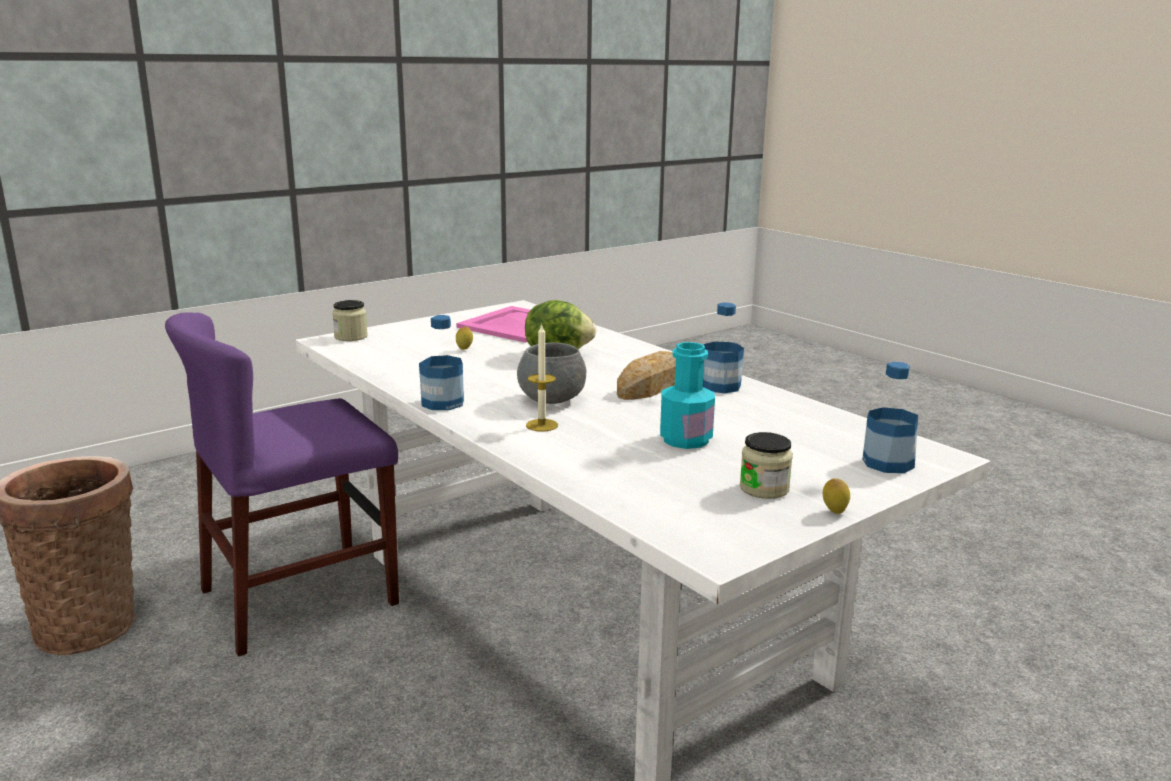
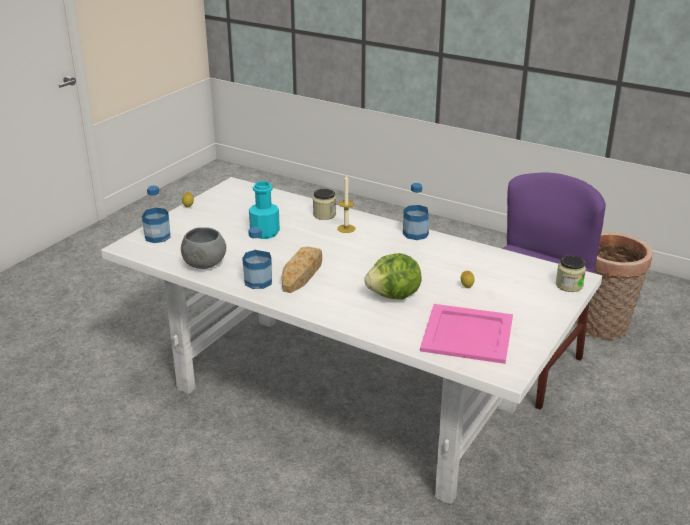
camera: 160 degrees right, 10 degrees up
grey bowl [517,343,586,404] -> grey bowl moved to [181,227,226,269]
jar [740,432,793,499] -> jar moved to [313,189,336,220]

